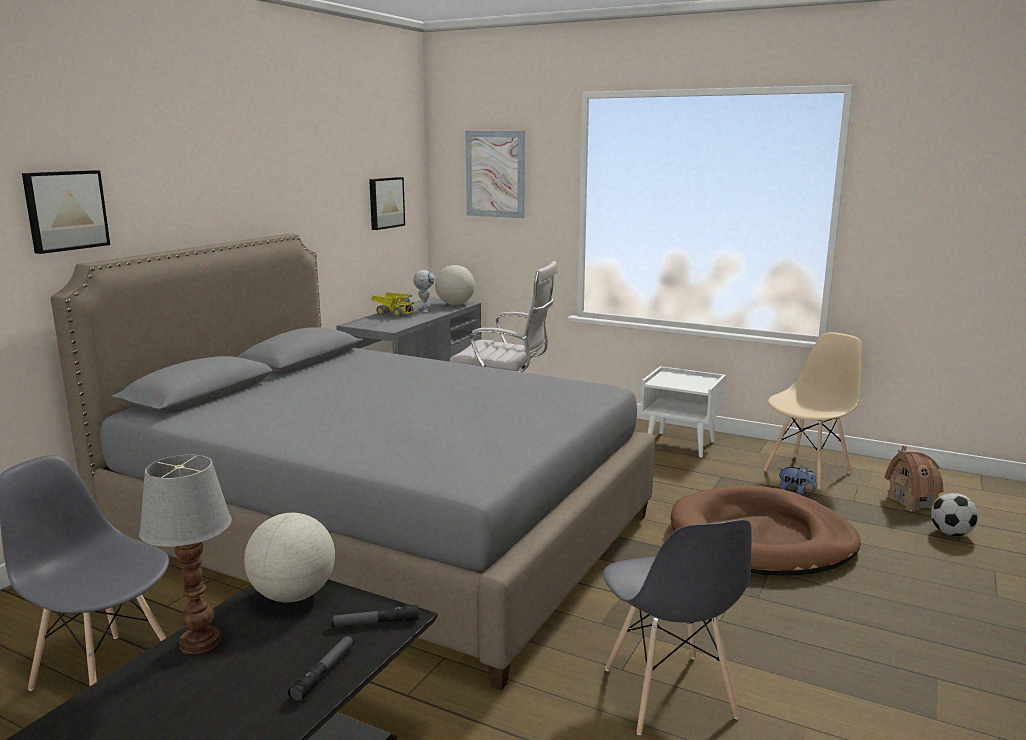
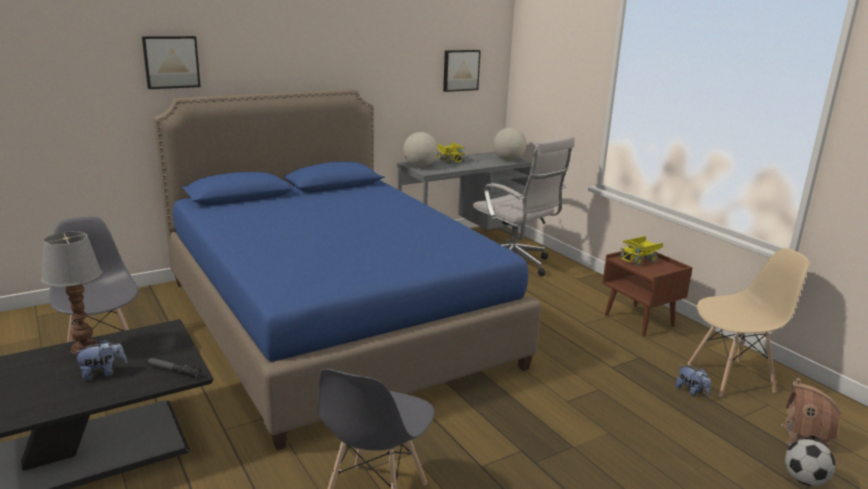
camera: 30 degrees right, 5 degrees up
grey bed [51,234,655,691] -> blue bed [154,89,541,450]
globe [244,513,335,602] -> globe moved to [403,132,438,167]
flashlight [288,635,354,702] -> none
toy robot [413,270,435,313] -> none
picture [466,131,525,218] -> none
white nightstand [641,366,726,458] -> brown nightstand [602,251,693,337]
brown dog bed [670,486,861,575] -> none
none -> plush toy [74,339,127,380]
none -> toy truck [620,236,663,266]

